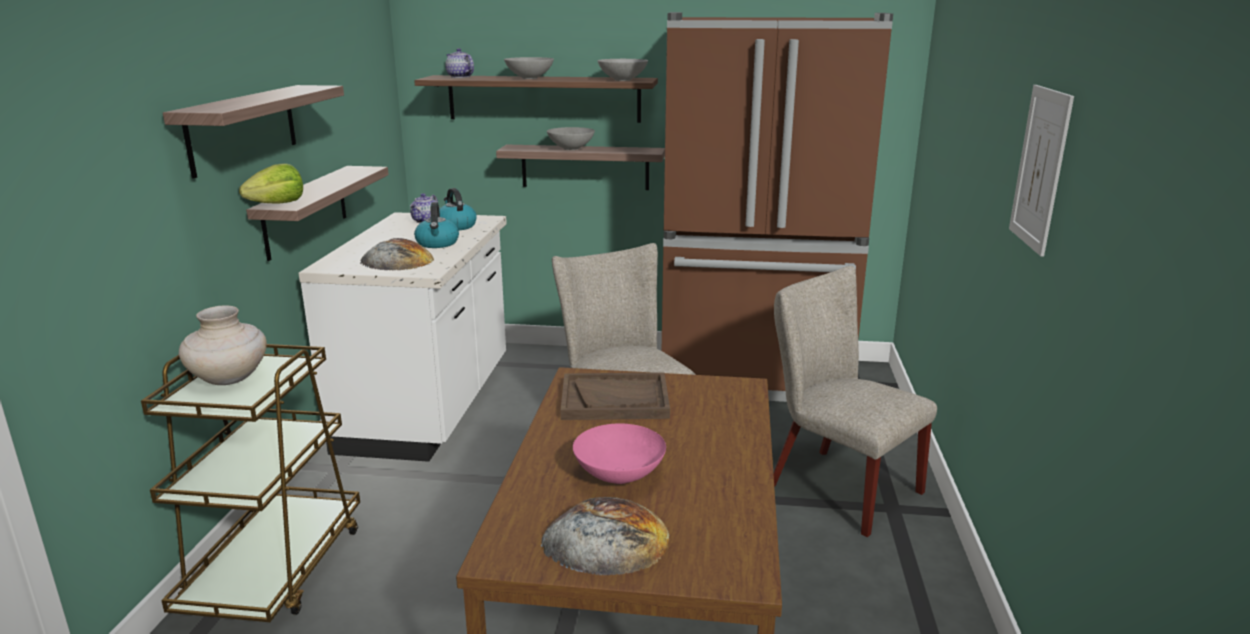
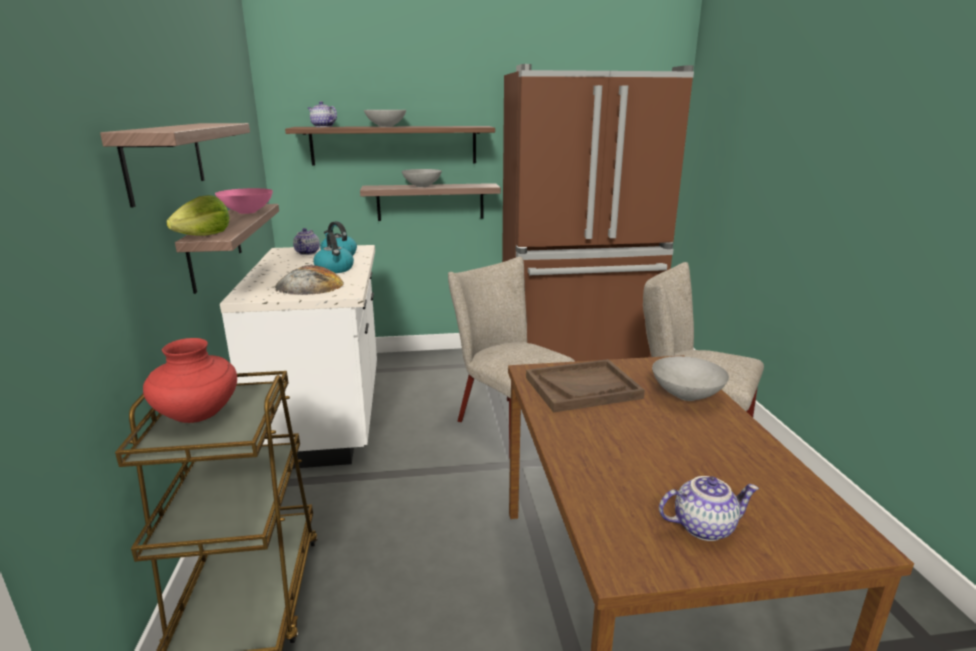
camera: 15 degrees left, 0 degrees up
beige vase [179,305,267,385] -> red vase [143,338,237,423]
bread [541,497,670,575] -> teapot [659,476,759,541]
pink bowl [573,423,666,484] -> pink bowl moved to [215,188,273,214]
grey bowl [597,59,648,81] -> grey bowl moved to [652,356,729,401]
picture [1009,85,1074,257] -> none

